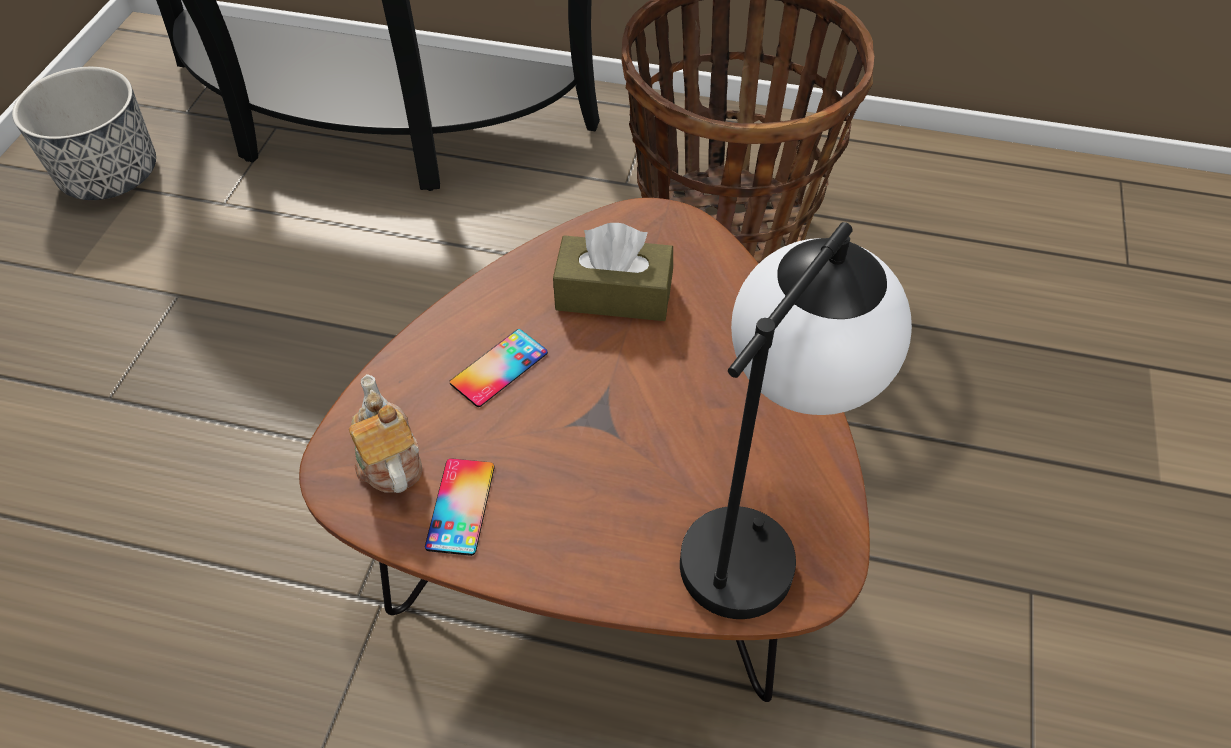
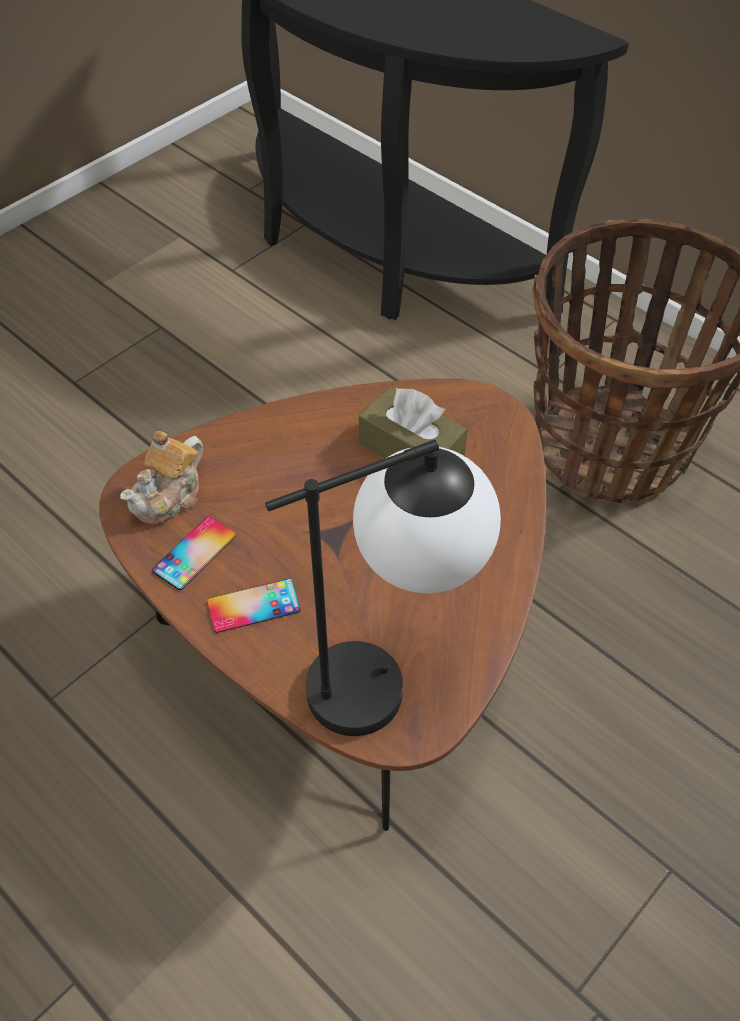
camera: 30 degrees right, 0 degrees up
planter [12,67,156,200] -> none
teapot [349,374,422,493] -> teapot turned 150 degrees counterclockwise [120,431,203,524]
phone [449,329,548,407] -> phone moved to [207,578,300,633]

